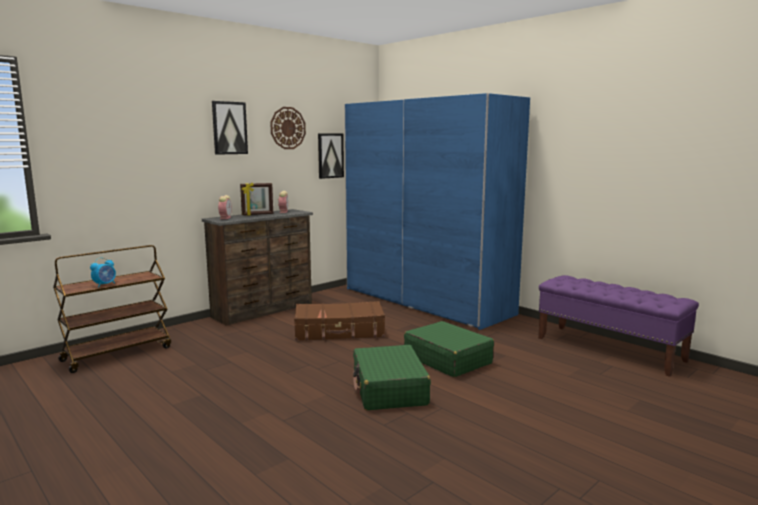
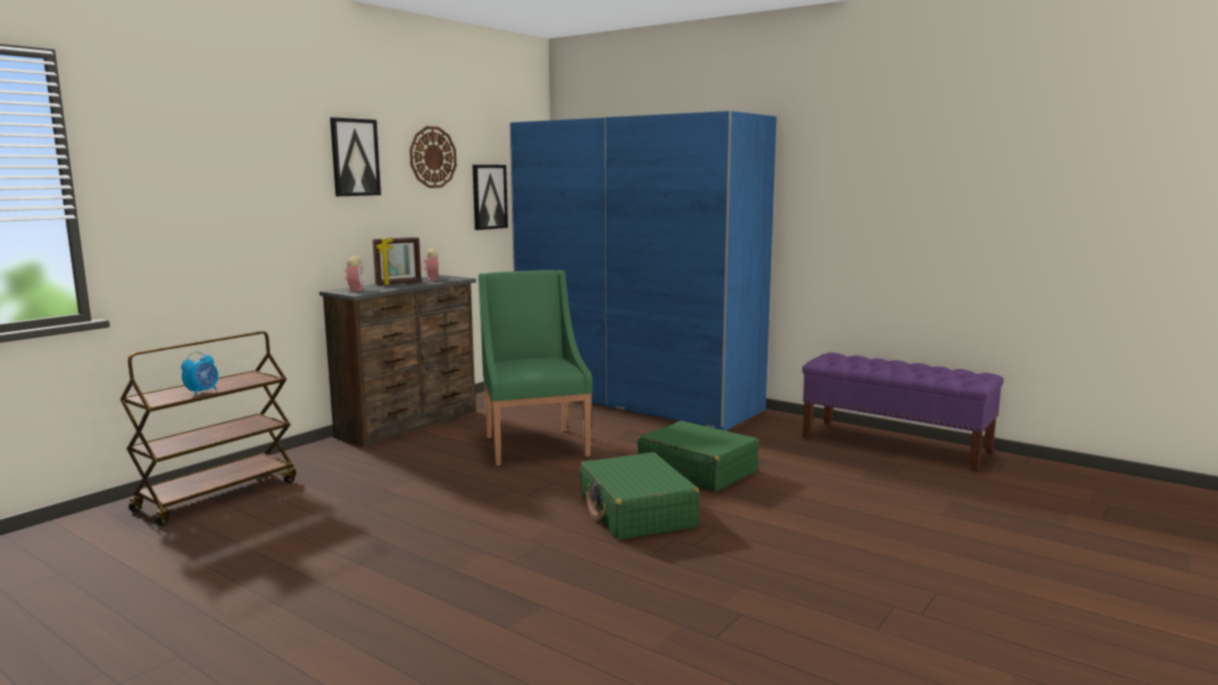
camera: 10 degrees left, 0 degrees up
brown suitcase [294,301,385,341] -> green armchair [478,270,592,466]

